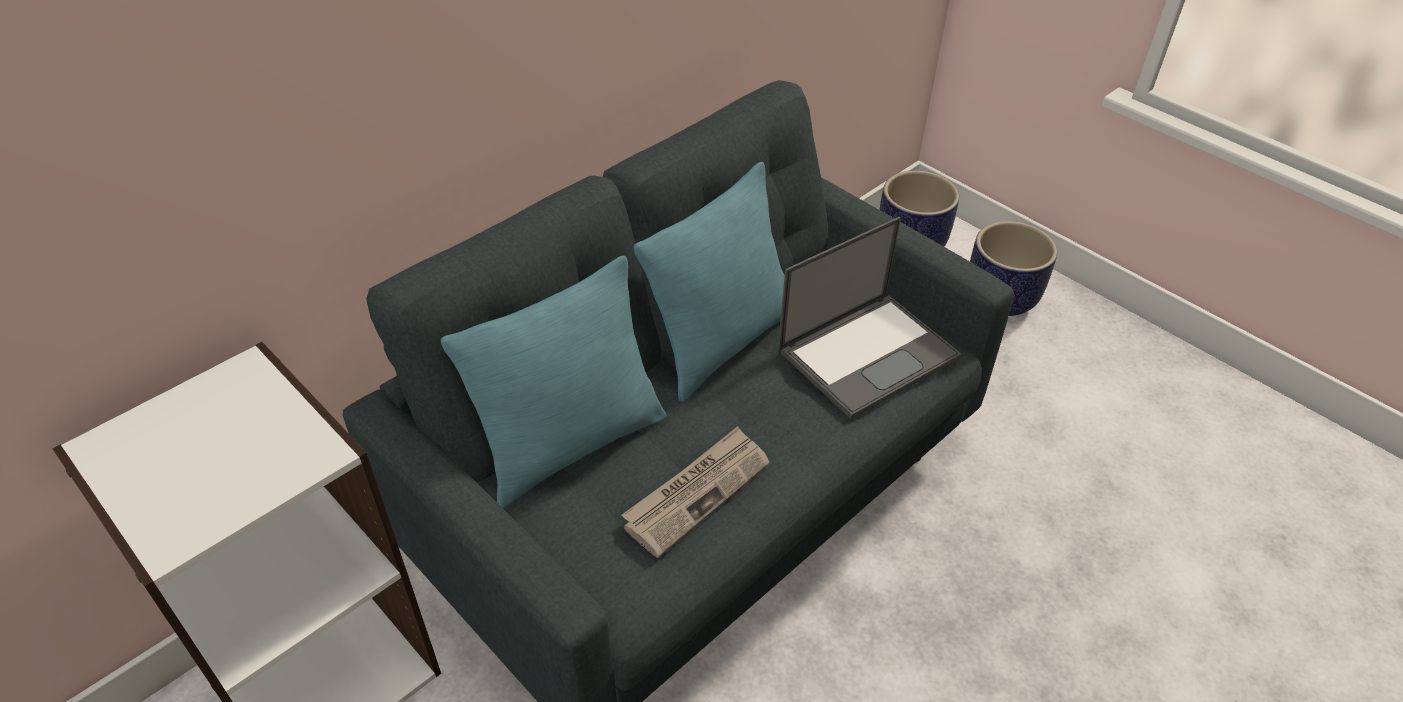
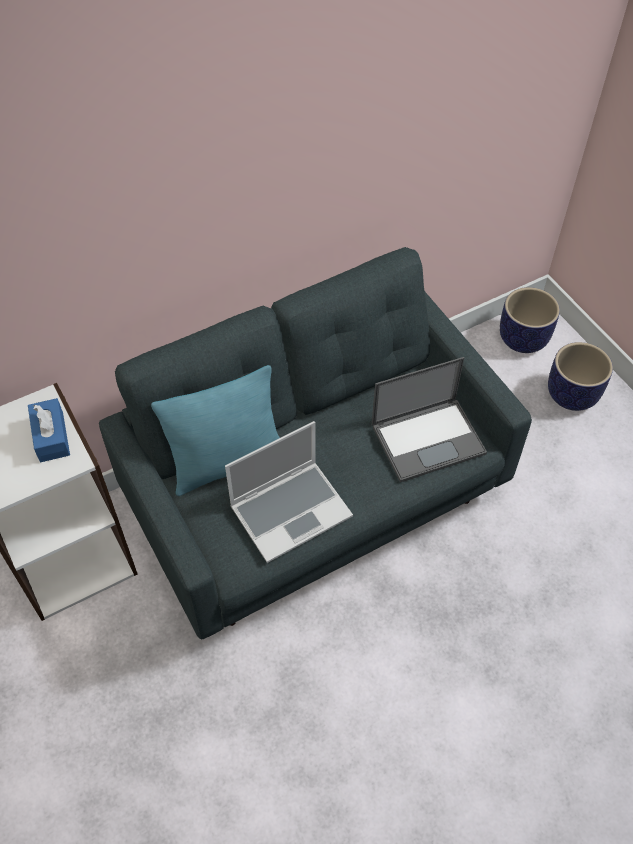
camera: 15 degrees right, 10 degrees up
newspaper [622,426,770,558] -> laptop [225,421,353,563]
turquoise pillow [634,162,785,402] -> none
none -> blue tissue box [28,398,70,462]

